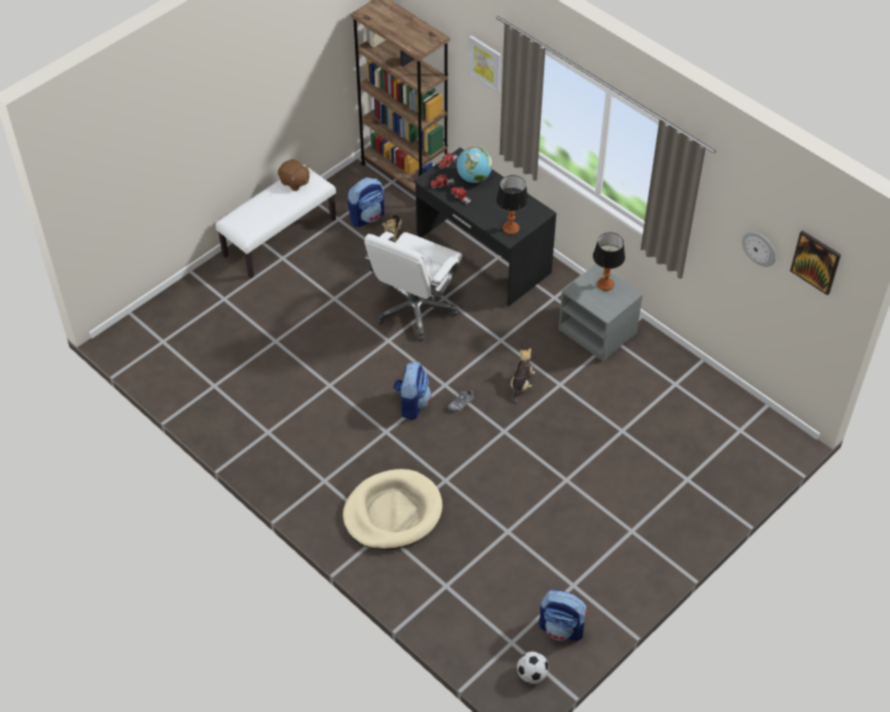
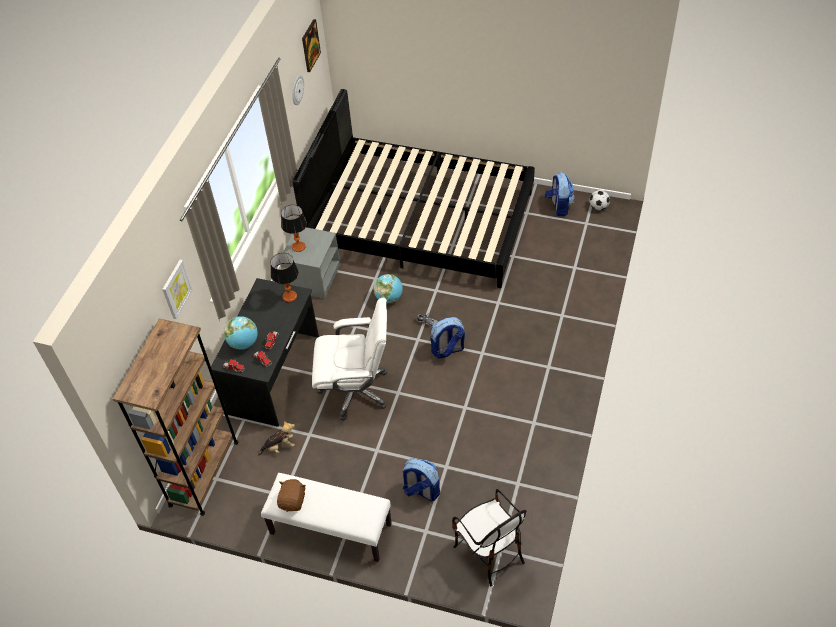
camera: 115 degrees left, 0 degrees up
beige dog bed [343,469,442,550] -> none
backpack [348,177,385,227] -> backpack moved to [402,458,440,501]
plush toy [511,348,535,405] -> globe [373,274,403,303]
none -> black bed [292,89,535,288]
none -> chair [452,489,526,586]

